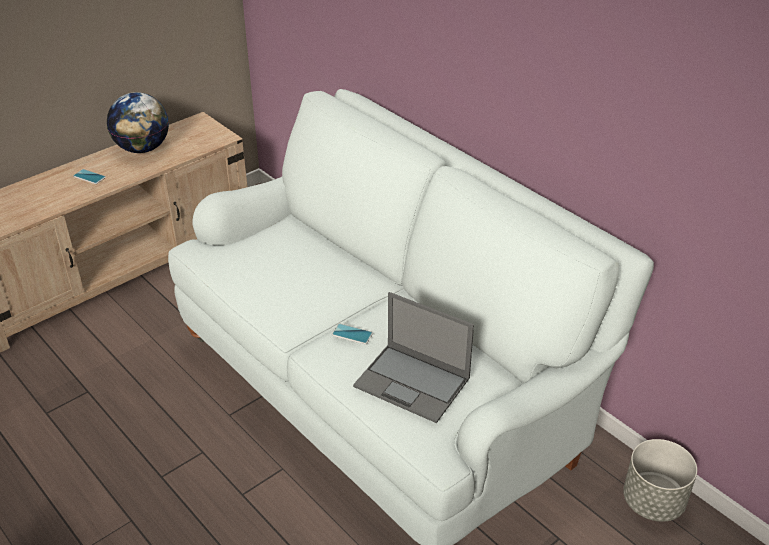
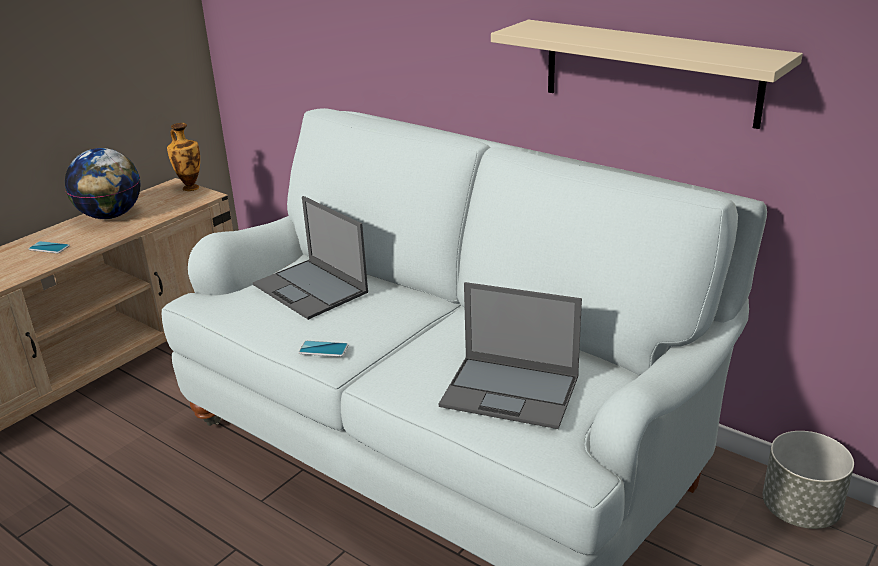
camera: 10 degrees left, 10 degrees down
phone [332,324,373,344] -> phone moved to [298,341,348,357]
none -> vase [167,123,200,191]
none -> laptop [253,196,368,320]
none -> beige shelf [491,20,803,129]

